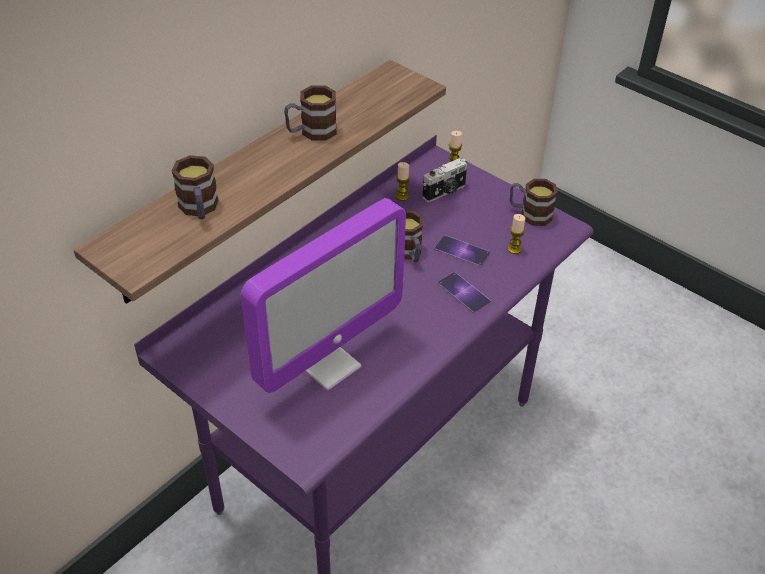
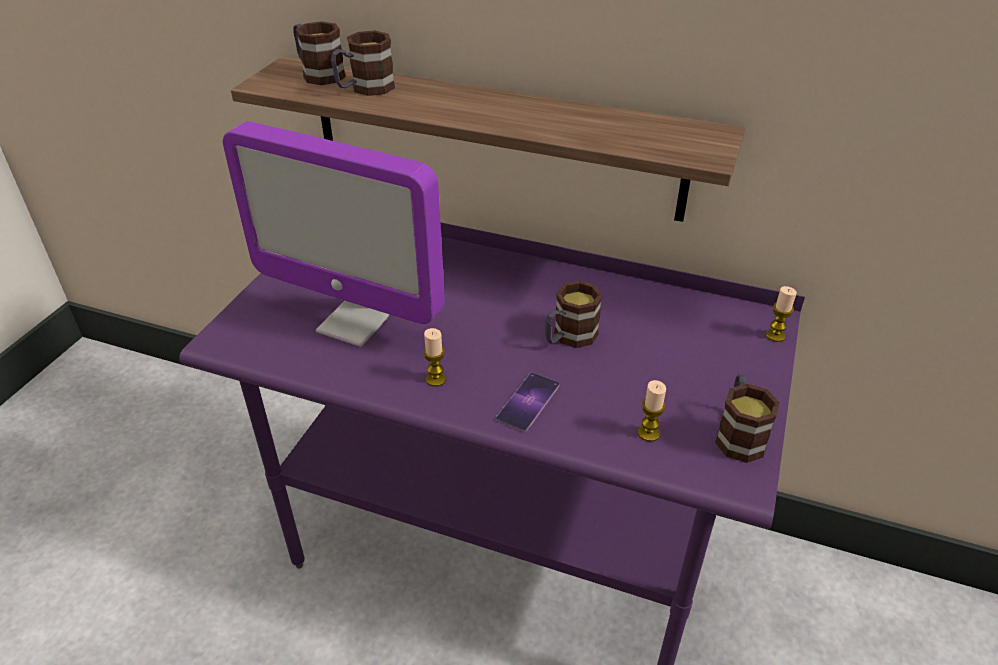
camera: 70 degrees right, 5 degrees down
mug [284,85,337,141] -> mug moved to [293,21,346,85]
candle [396,162,410,201] -> candle moved to [423,328,446,387]
camera [422,158,467,202] -> none
phone [435,235,491,267] -> none

